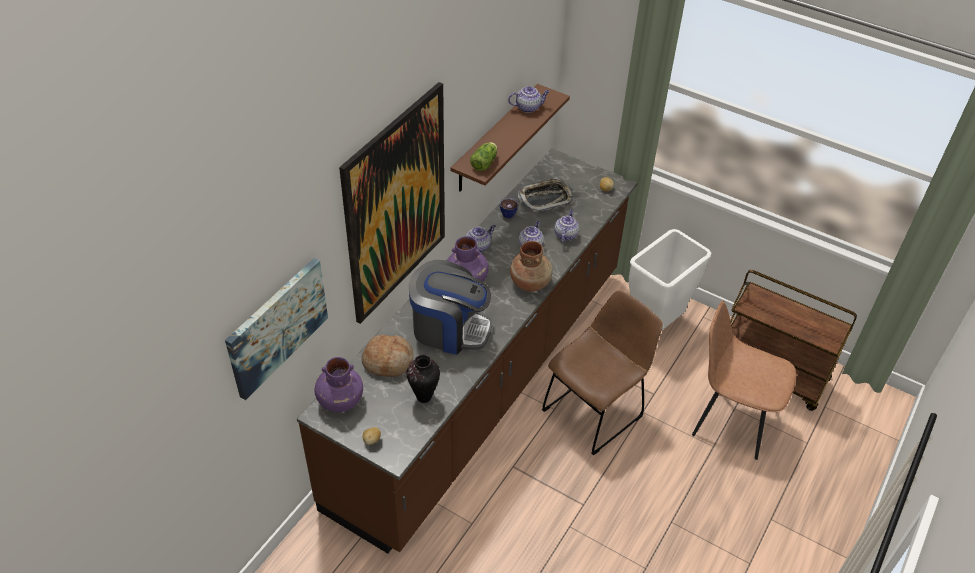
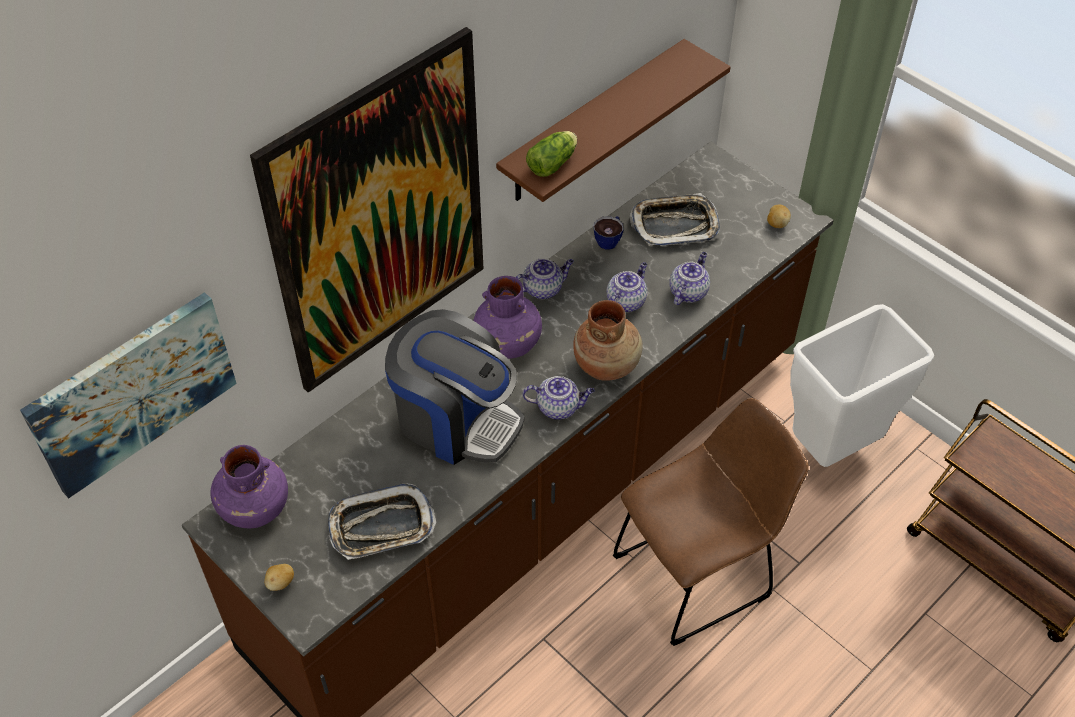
camera: 15 degrees right, 5 degrees up
bread [362,335,413,377] -> none
vase [406,355,440,403] -> tray [328,483,436,560]
teapot [508,86,550,113] -> teapot moved to [522,376,595,420]
brown chair [692,301,796,460] -> none

